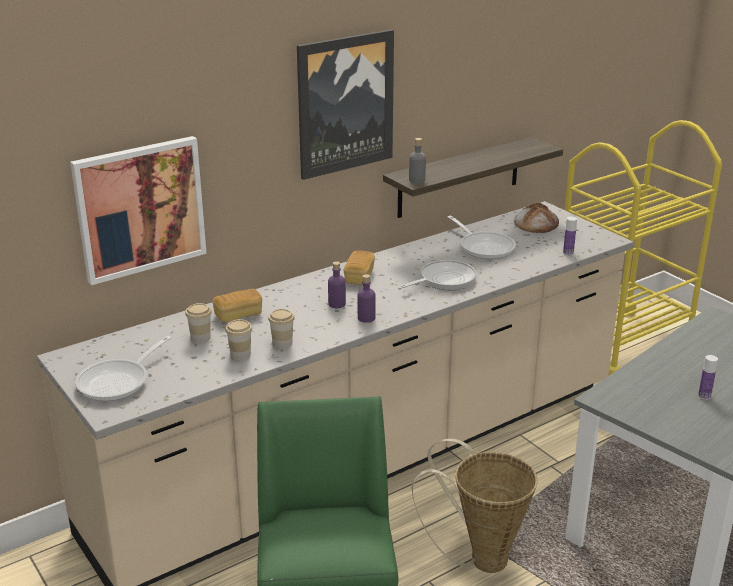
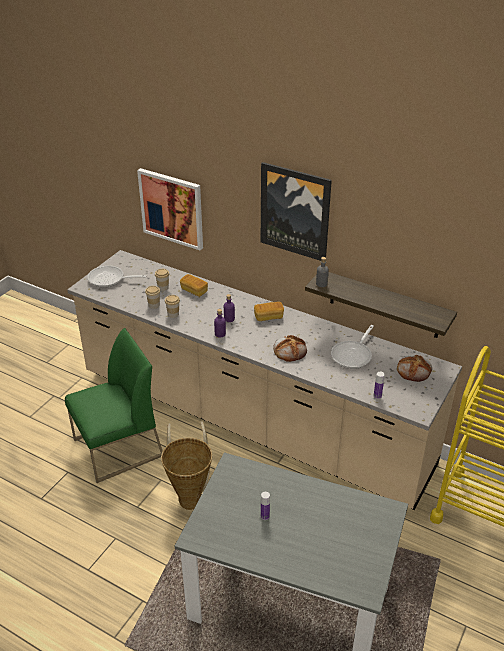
camera: 65 degrees right, 10 degrees up
frying pan [401,260,476,290] -> bread [273,335,307,362]

